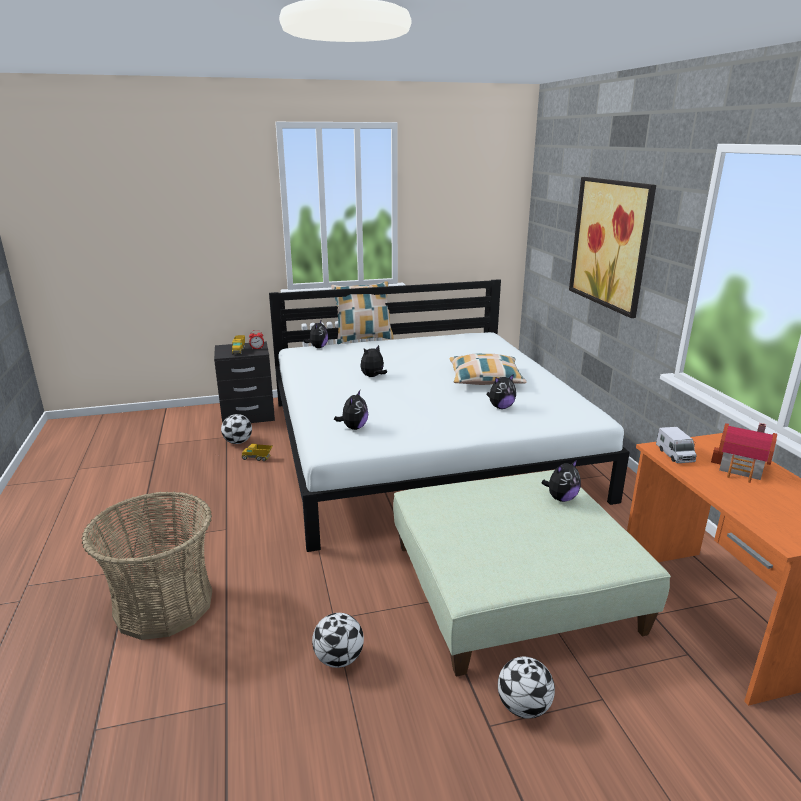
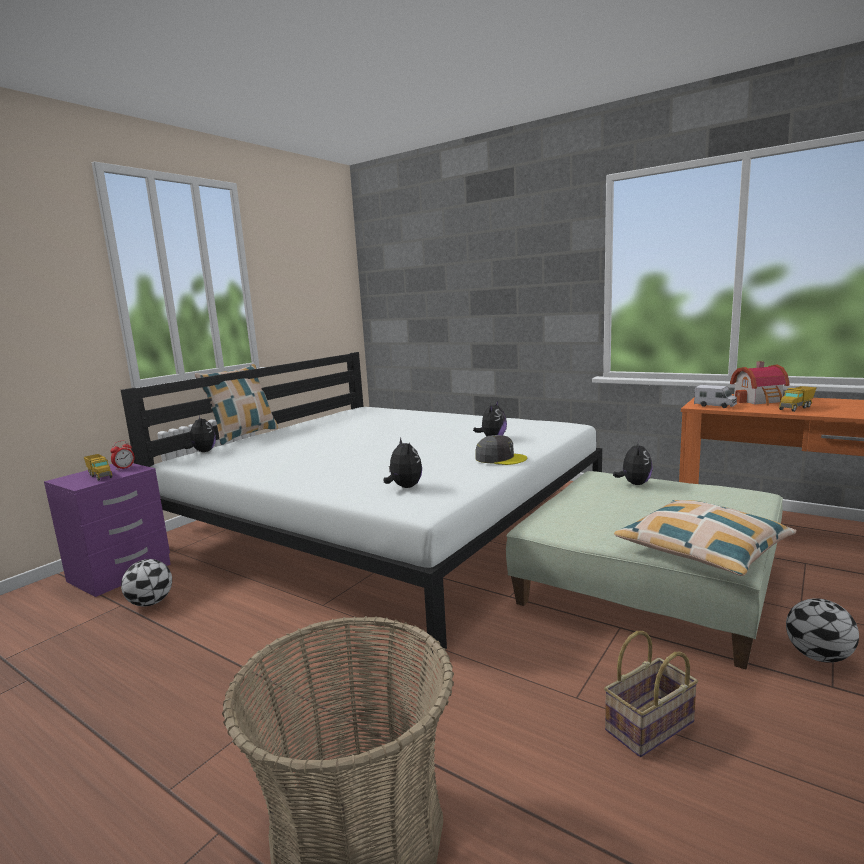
camera: 40 degrees left, 10 degrees down
black nightstand [214,342,275,423] -> purple nightstand [44,463,171,597]
toy truck [242,444,272,461] -> toy truck moved to [779,386,816,412]
football [312,613,364,668] -> basket [604,631,698,757]
plush toy [360,345,387,377] -> none
pillow [450,354,527,385] -> pillow moved to [614,500,796,576]
picture [569,177,656,318] -> none
none -> grey cap [475,435,527,465]

